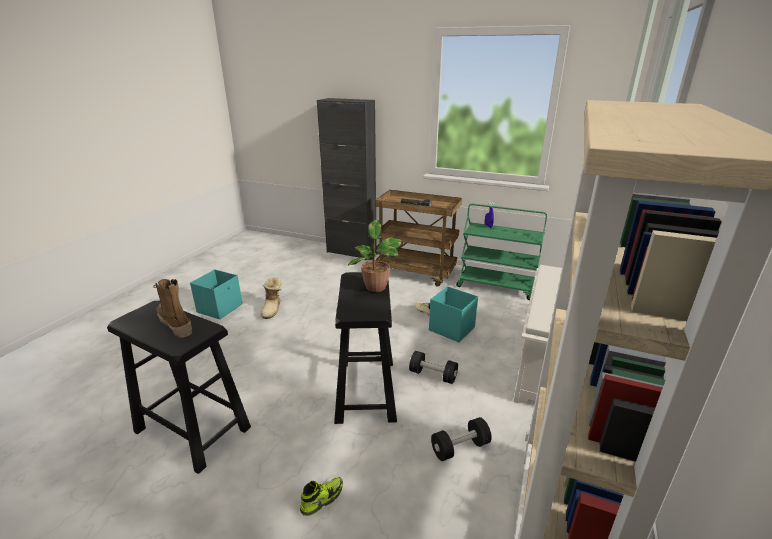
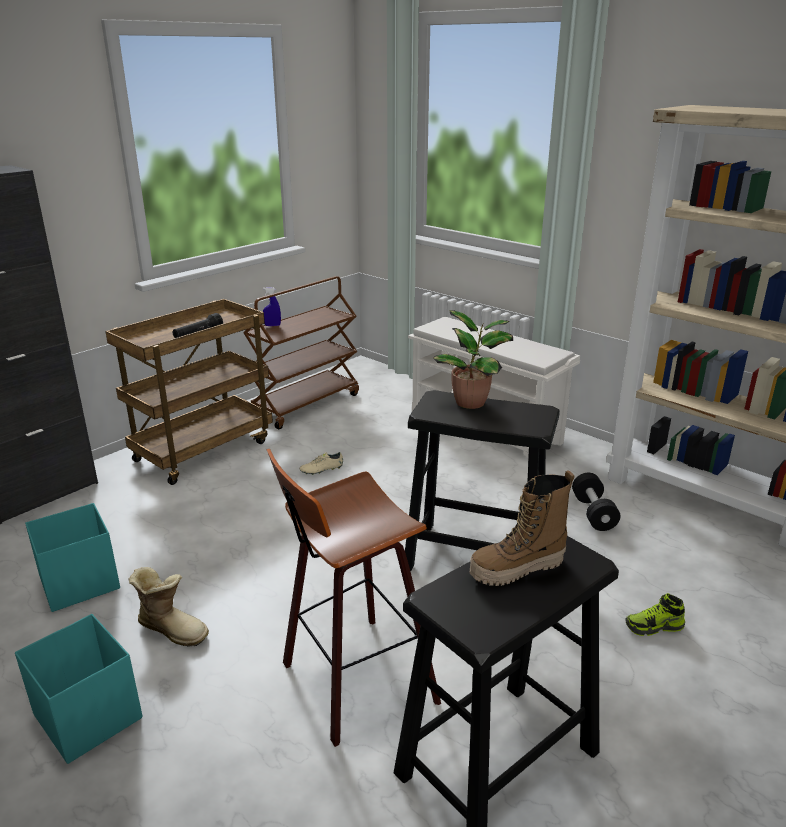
camera: 70 degrees left, 0 degrees up
shoe [300,477,343,516] -> shoe turned 75 degrees counterclockwise [625,593,685,636]
black dumbbell [409,351,458,384] -> none
turquoise storage box [429,286,478,342] -> turquoise storage box moved to [25,503,120,612]
green cart [456,204,547,300] -> brown cart [243,276,359,429]
none -> stool [266,449,441,747]

